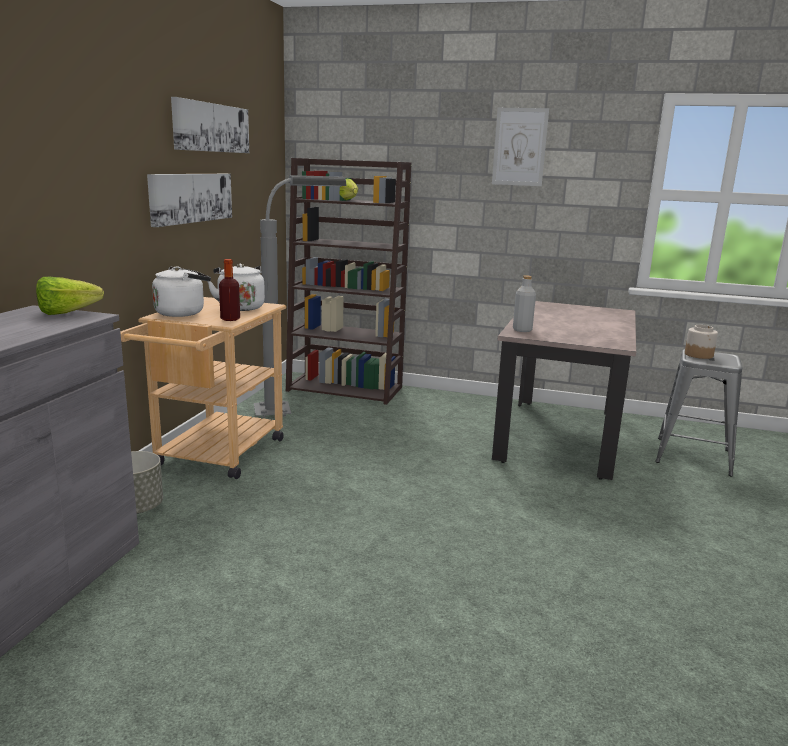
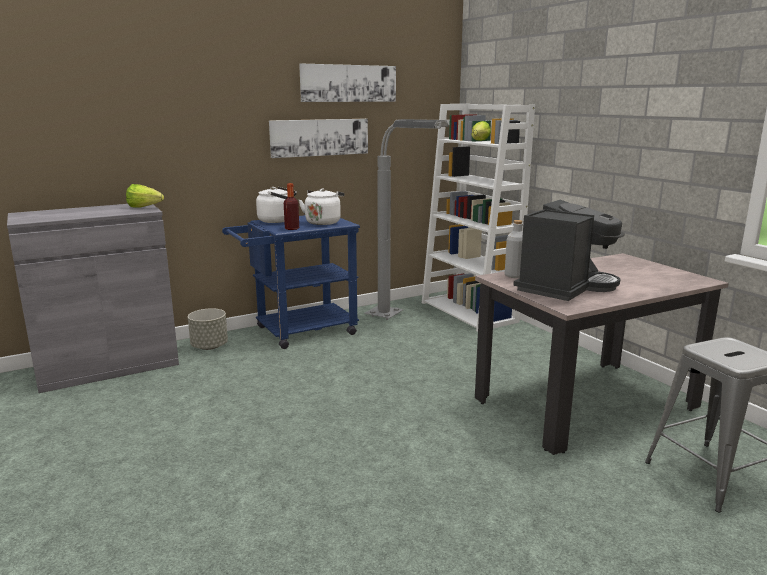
camera: 45 degrees right, 0 degrees up
beige cart [120,297,286,479] -> blue cart [222,215,360,349]
brown bookcase [286,158,411,405] -> white bookcase [422,104,535,332]
picture [492,108,549,186] -> none
jar [685,325,718,359] -> none
none -> coffee machine [513,200,625,301]

